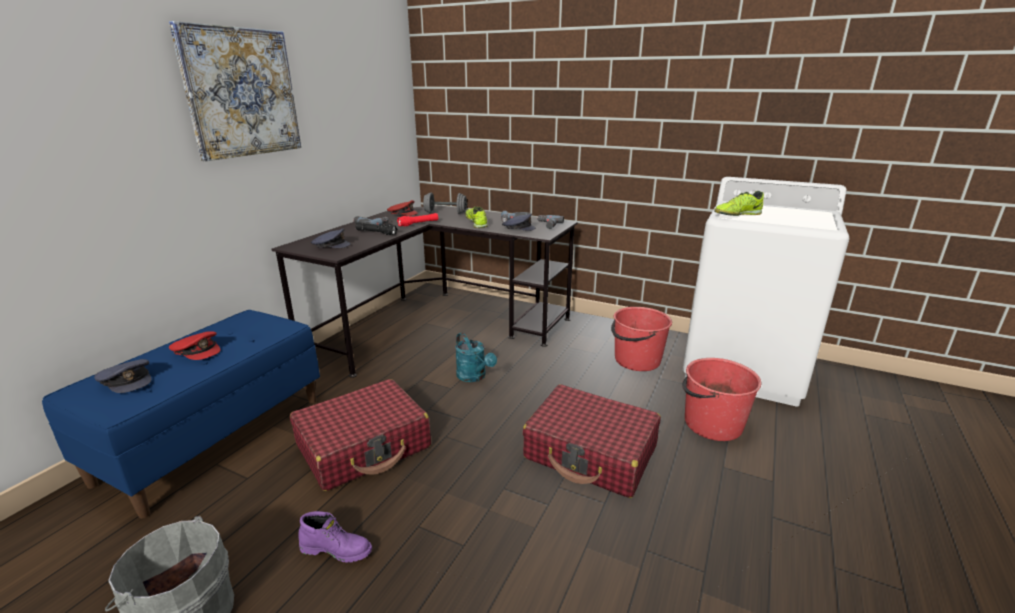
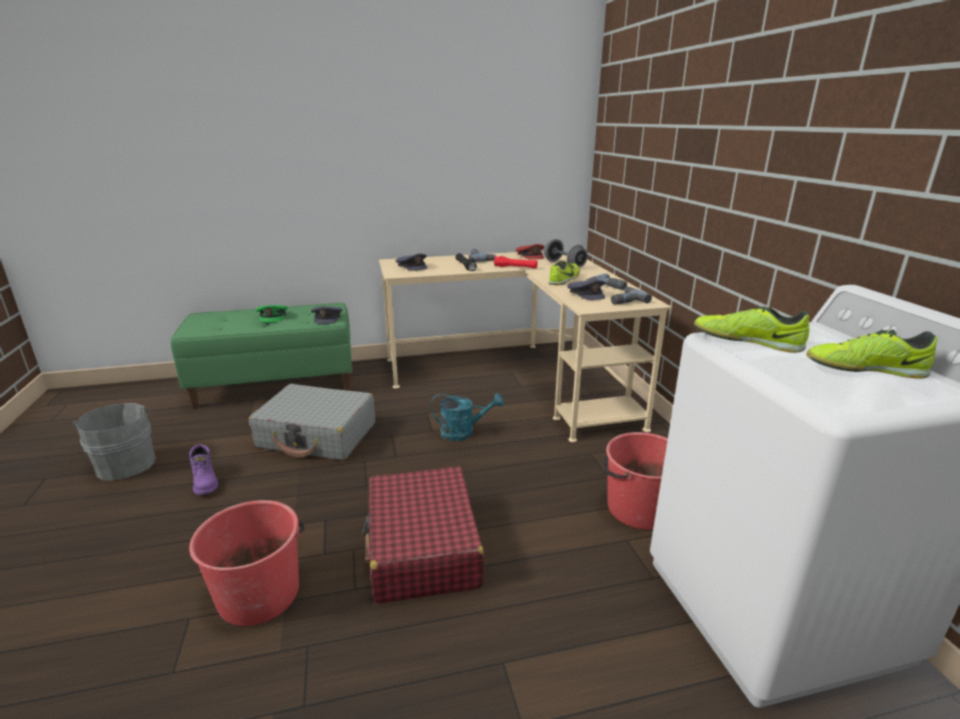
camera: 50 degrees right, 0 degrees up
blue bench [42,310,320,519] -> green bench [171,303,352,409]
grey cap [94,359,151,393] -> grey cap moved to [311,306,342,324]
picture [169,21,301,161] -> none
red cap [169,331,221,360] -> green cap [256,305,288,322]
black desk [272,205,578,378] -> beige desk [379,252,672,442]
red suitcase [290,379,431,491] -> grey suitcase [249,384,375,460]
turquoise watering can [455,332,497,382] -> turquoise watering can turned 105 degrees counterclockwise [430,393,504,441]
red bucket [682,358,761,441] -> red bucket moved to [189,500,304,626]
none -> shoe [806,330,938,379]

